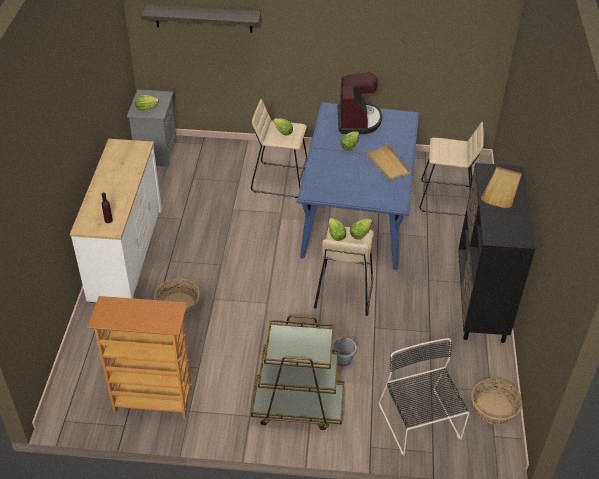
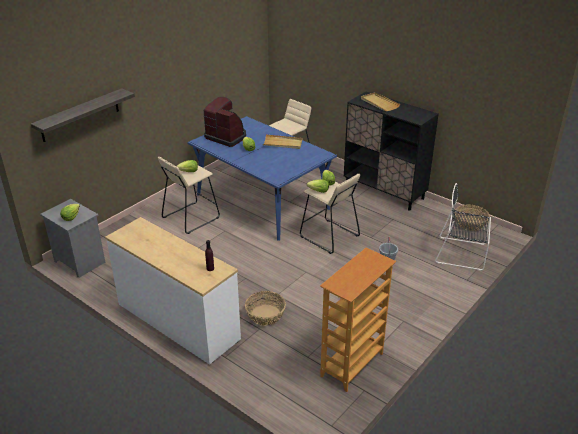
camera: 55 degrees left, 10 degrees down
brown cart [251,315,344,430] -> none

